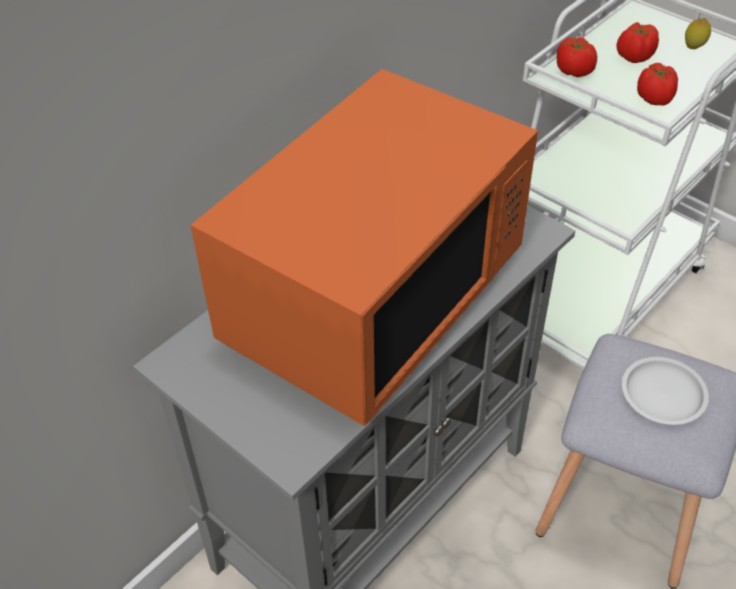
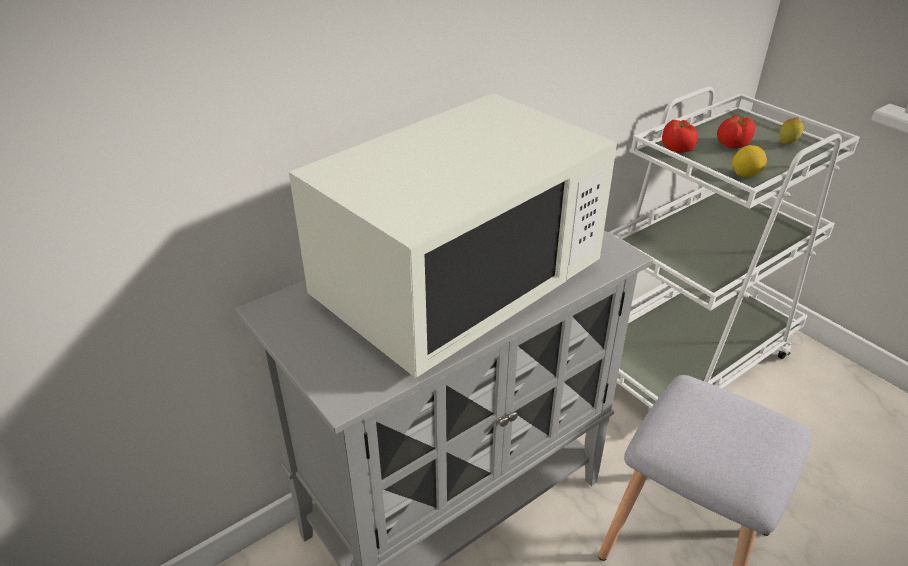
camera: 10 degrees right, 10 degrees down
orange microwave [191,69,538,426] -> white microwave [289,93,617,378]
white plate [622,357,709,425] -> none
tomato [637,63,678,106] -> lemon [732,145,767,177]

